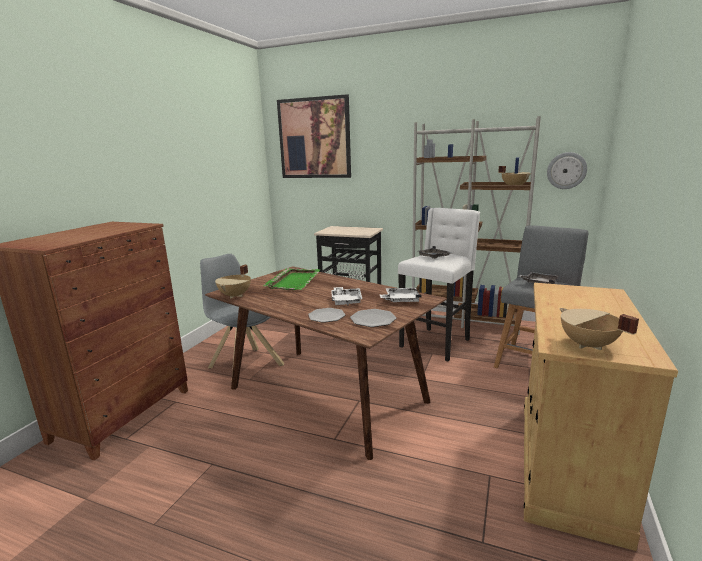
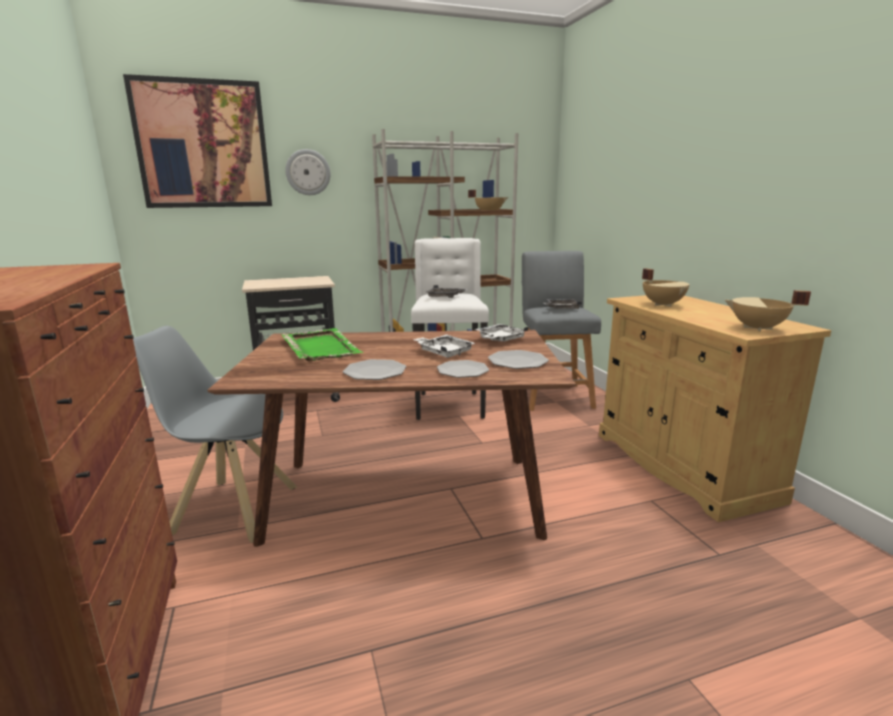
camera: 40 degrees left, 0 degrees up
beige cooking pot [215,265,251,299] -> beige cooking pot moved to [642,268,690,307]
wall clock [547,152,587,189] -> wall clock moved to [285,149,330,195]
none -> plate [343,359,406,380]

